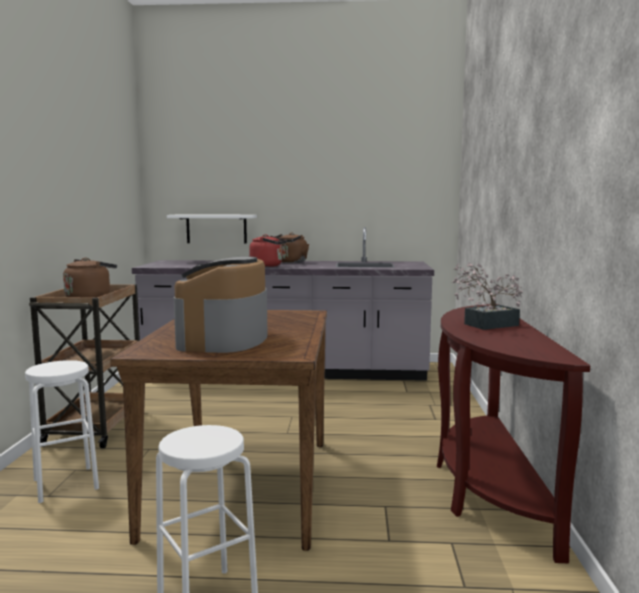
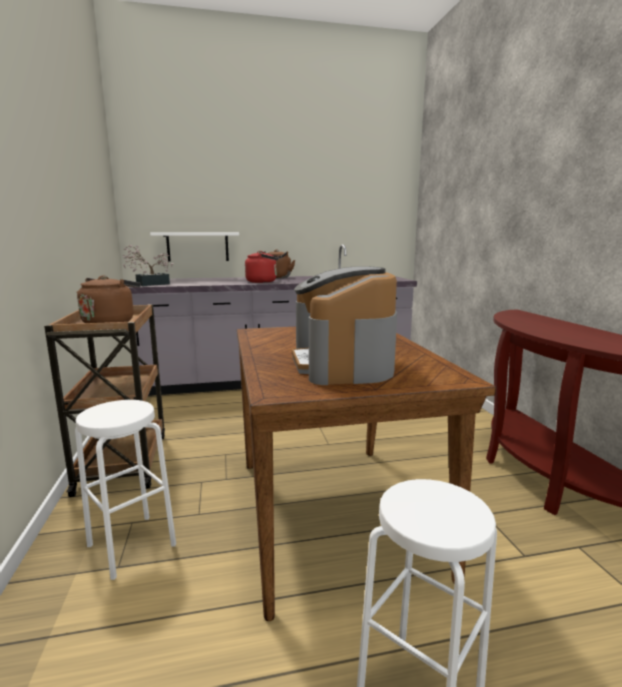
camera: 15 degrees left, 5 degrees up
potted plant [452,263,523,330] -> potted plant moved to [123,244,173,286]

